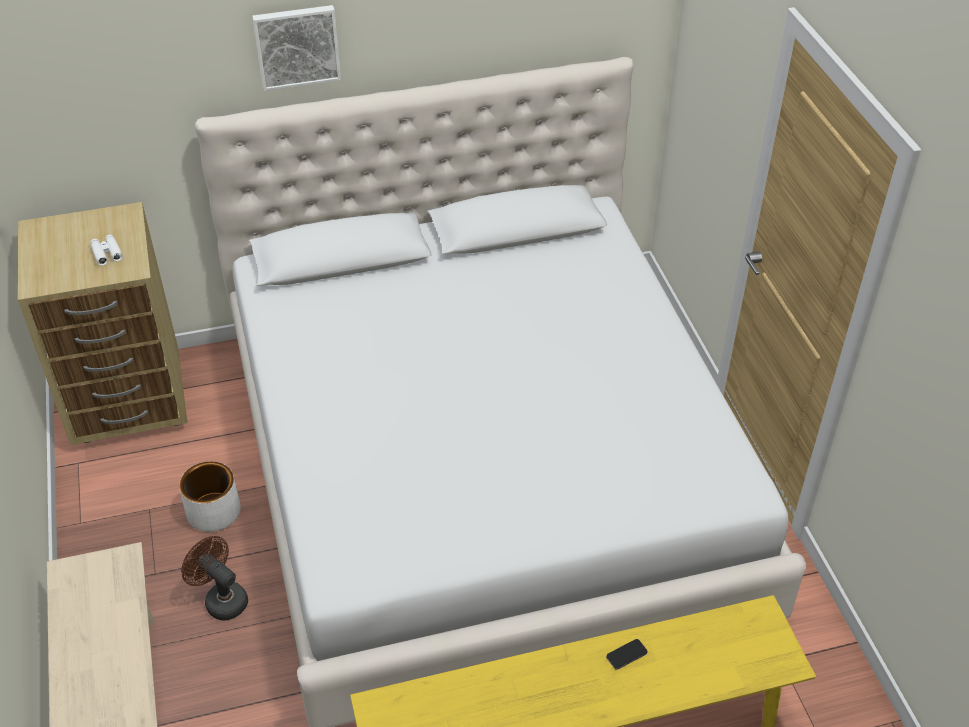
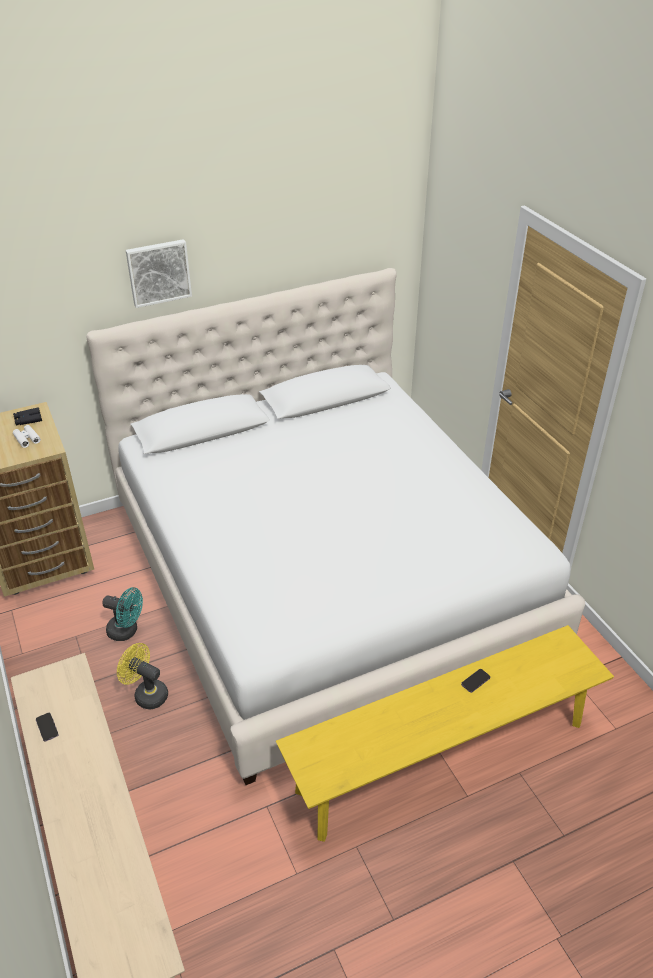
camera: 10 degrees left, 5 degrees down
white planter [179,462,241,532] -> turquoise fan [102,587,143,641]
brown fan [181,536,248,620] -> yellow fan [117,643,168,709]
none -> black binoculars [13,407,42,426]
none -> phone [36,713,59,742]

